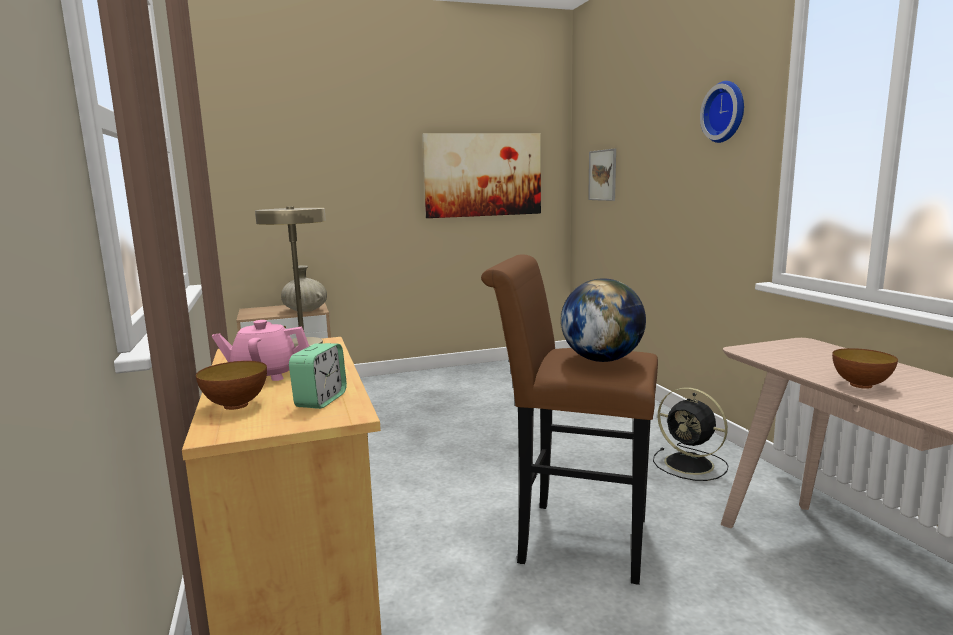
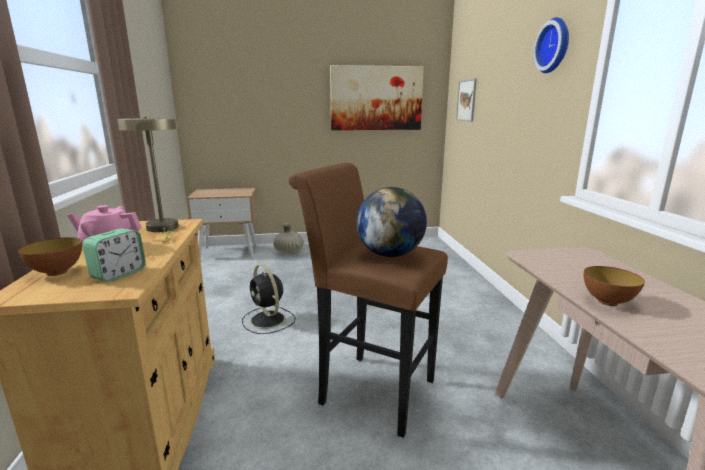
camera: 10 degrees right, 5 degrees up
beige vase [281,265,327,312] -> beige vase moved to [273,223,304,254]
black fan [653,388,728,481] -> black fan moved to [242,264,296,334]

